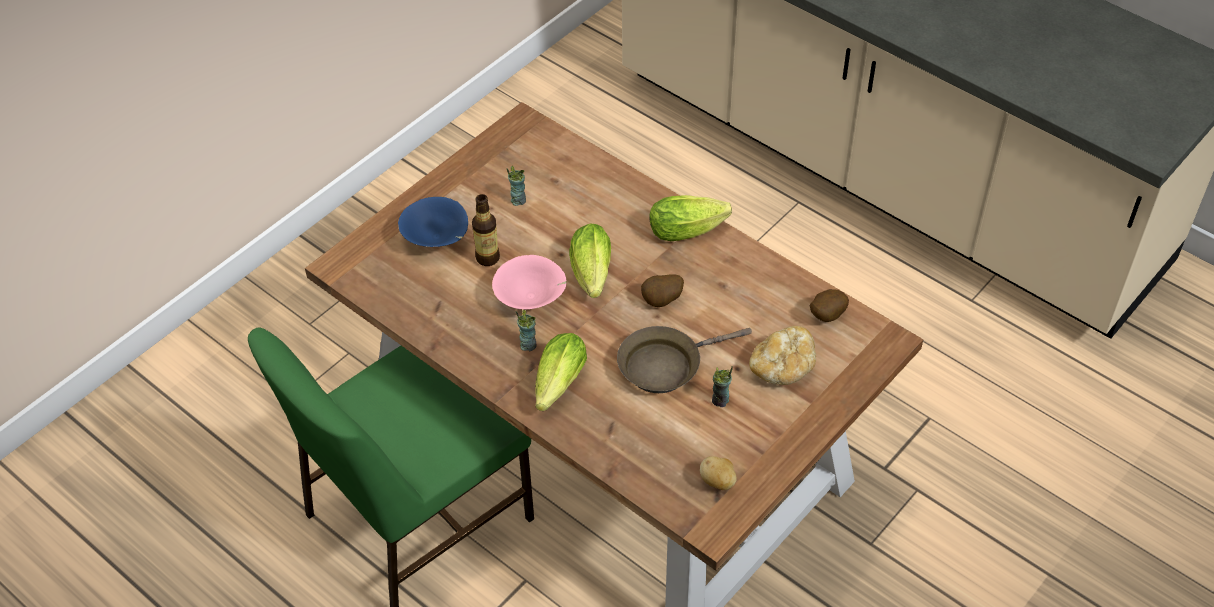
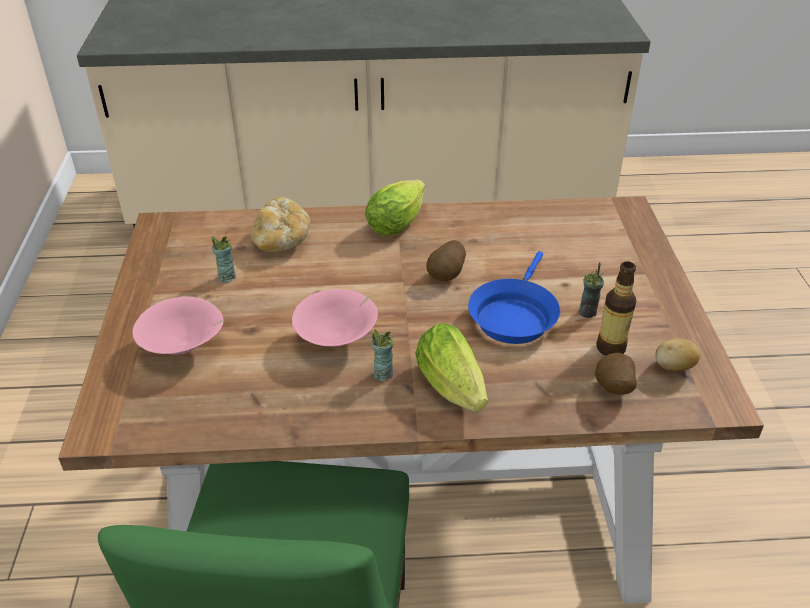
camera: 45 degrees left, 10 degrees down
blue bowl [398,197,468,247] -> pink bowl [132,296,224,355]
bottle [472,194,500,266] -> bottle moved to [597,261,637,356]
lettuce [569,224,611,298] -> none
brown frying pan [617,326,752,393] -> blue frying pan [468,251,560,344]
bread [749,326,816,385] -> bread moved to [250,197,311,252]
potato [810,289,849,322] -> potato moved to [595,353,637,395]

